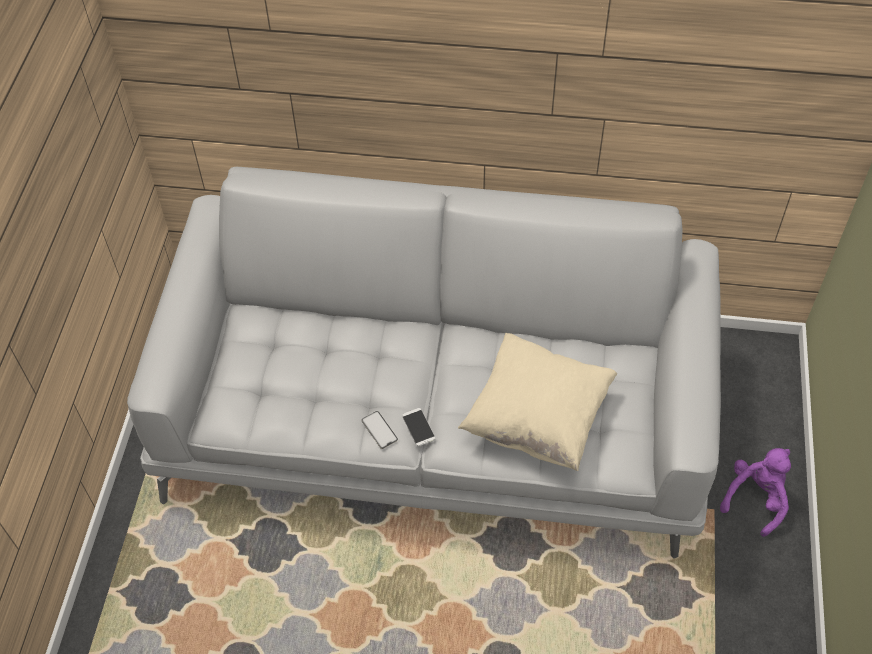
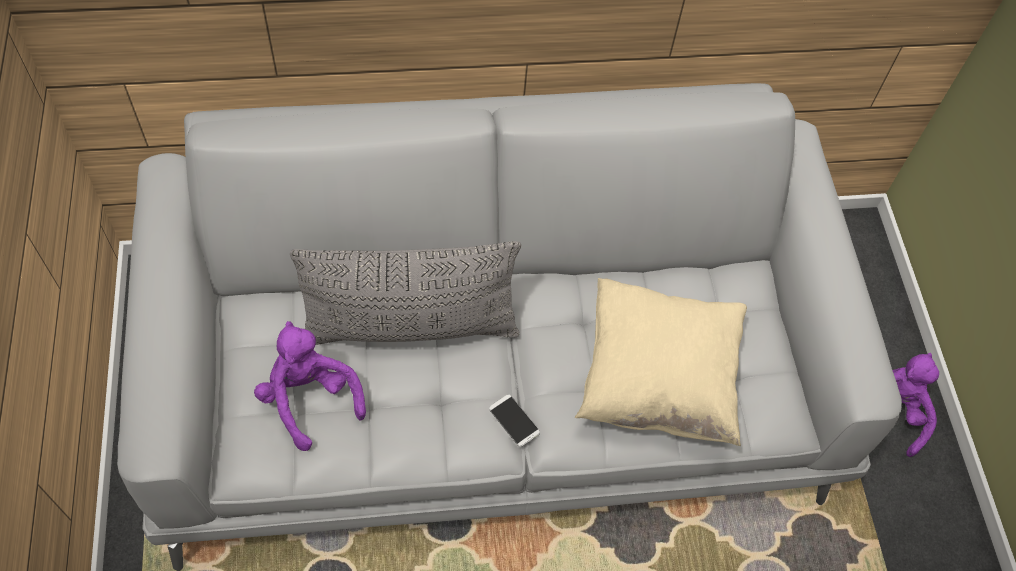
camera: 20 degrees left, 5 degrees up
phone [361,411,398,449] -> none
none -> purple plush toy [254,321,366,451]
none -> grey pillow [290,241,521,345]

